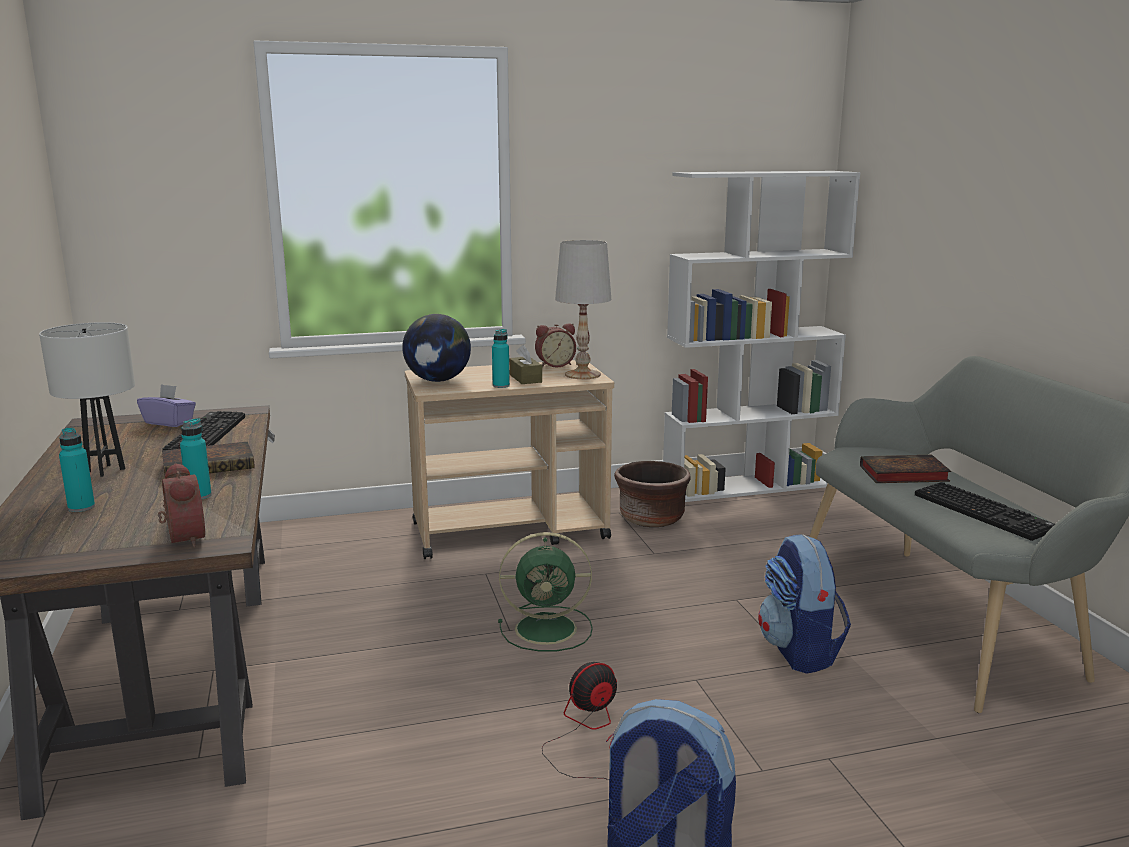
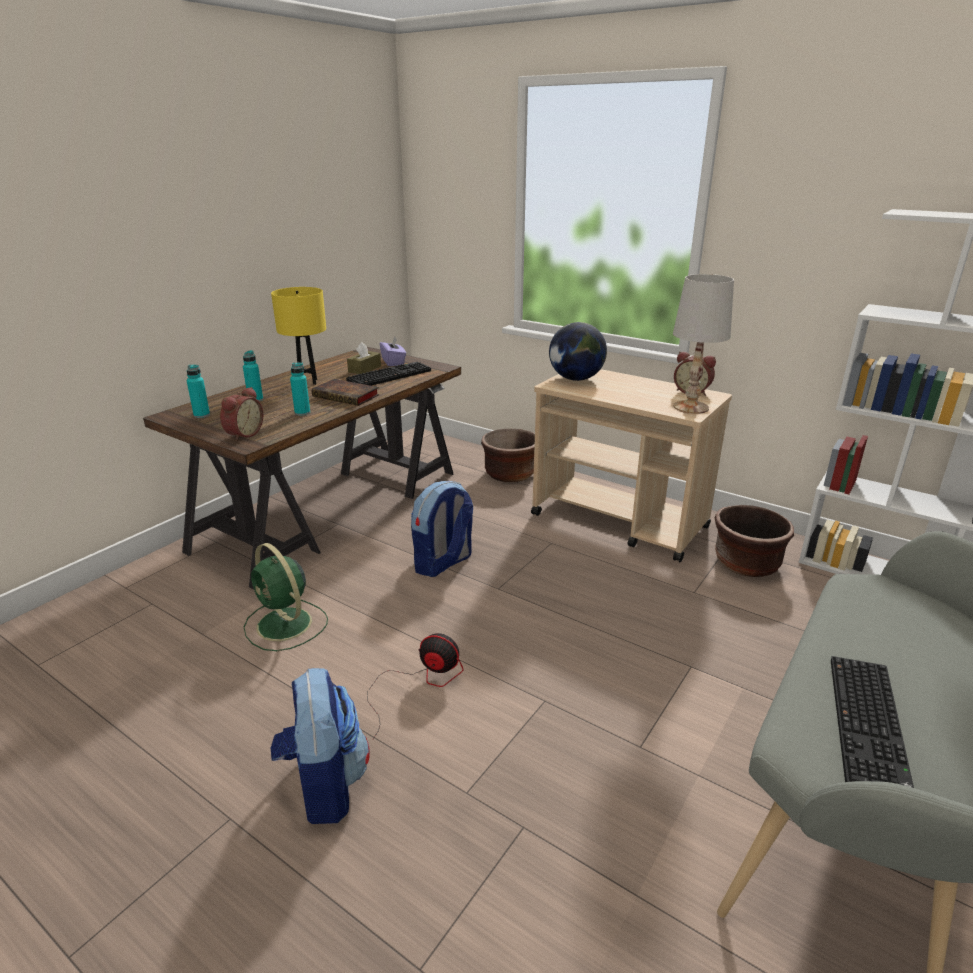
camera: 50 degrees right, 10 degrees up
white table lamp [39,322,135,477] -> yellow table lamp [271,287,326,385]
turquoise bottle [492,329,510,388] -> turquoise bottle moved to [187,364,210,418]
green fan [498,532,593,651] -> green fan moved to [244,543,328,651]
brown tissue box [509,345,542,384] -> brown tissue box moved to [347,342,381,374]
backpack [758,534,851,674] -> backpack moved to [411,481,473,577]
book [860,455,951,483] -> none
none -> brown planter [481,429,535,482]

